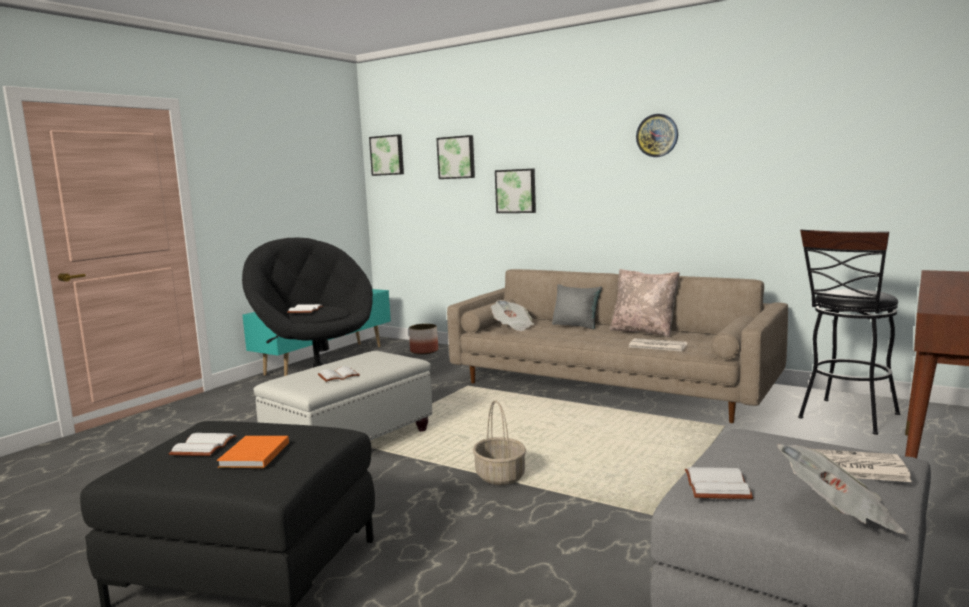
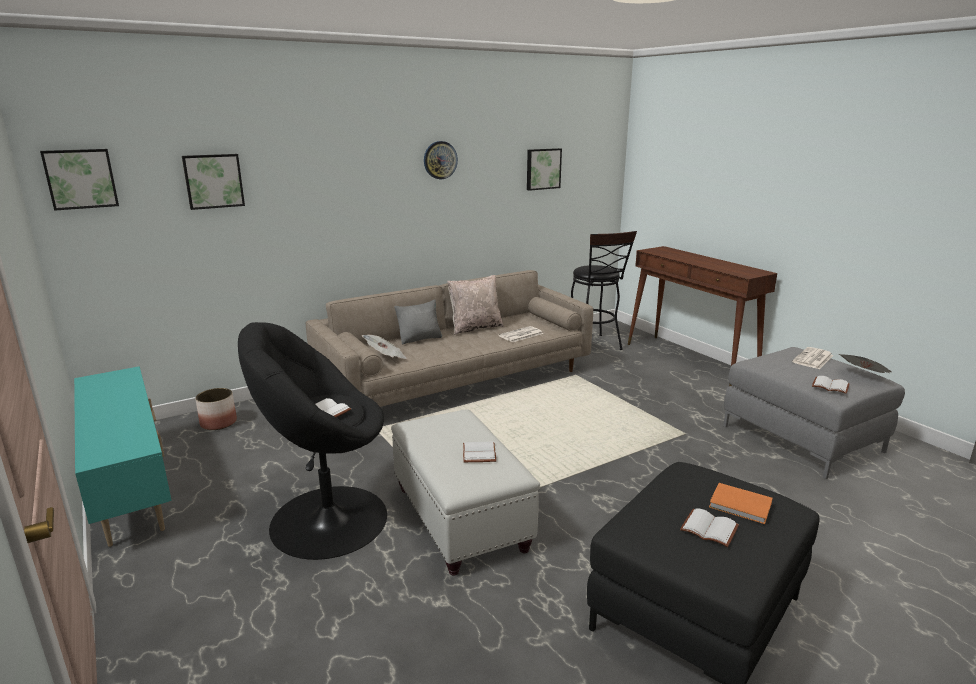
camera: 65 degrees left, 10 degrees up
basket [473,400,526,485] -> none
picture [495,169,536,213] -> picture moved to [527,148,562,191]

